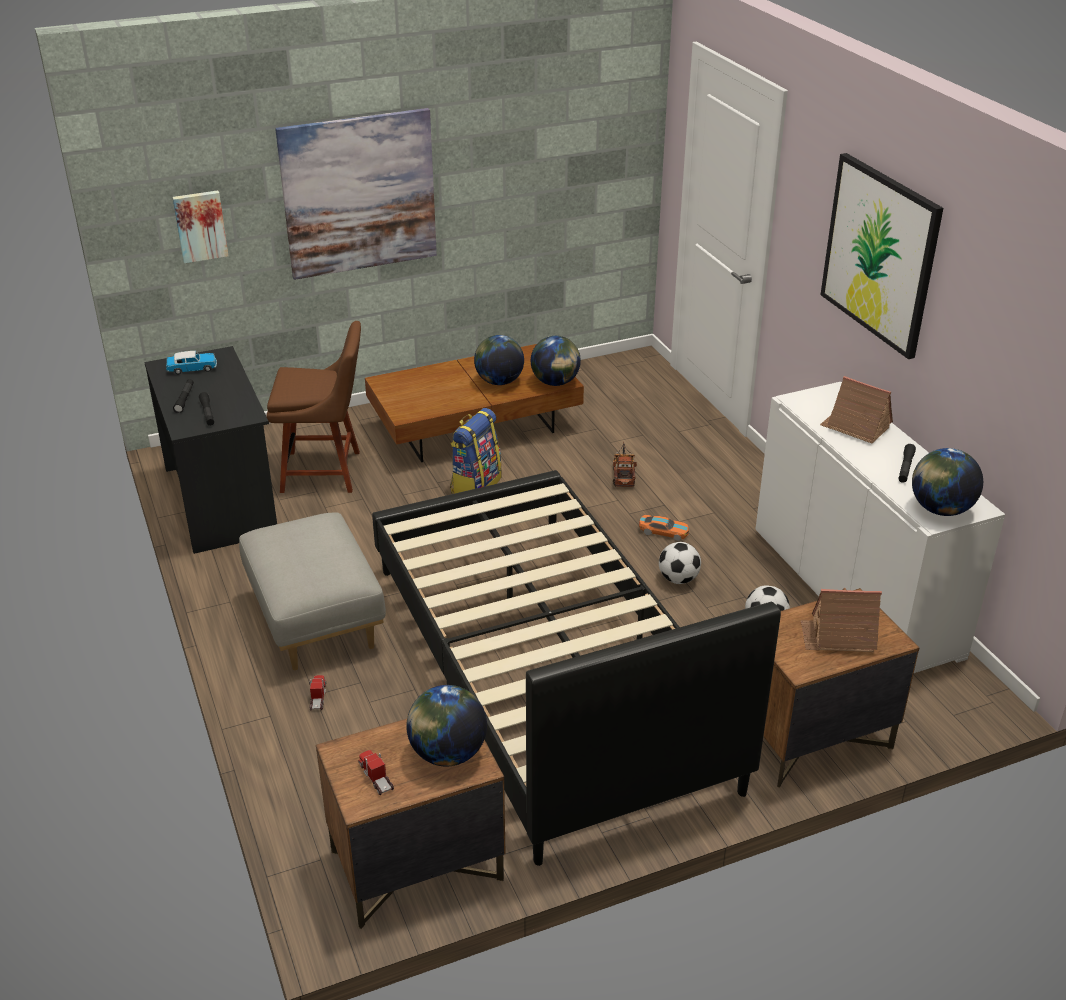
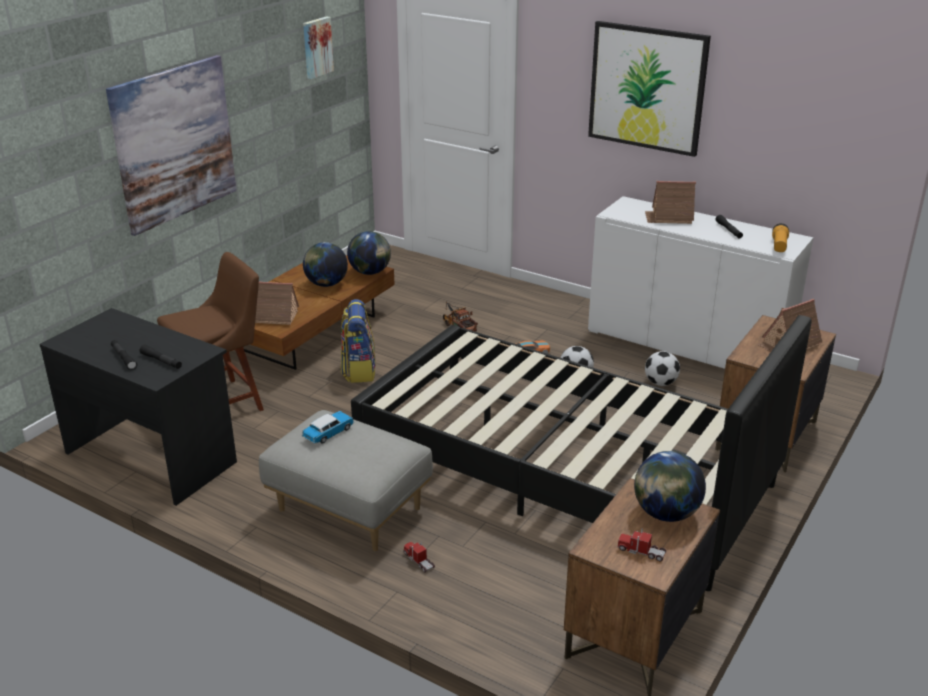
camera: 35 degrees left, 5 degrees down
toy car [166,351,217,375] -> toy car moved to [302,411,354,444]
picture [172,190,229,263] -> picture moved to [303,16,334,79]
globe [912,448,983,516] -> flashlight [772,223,789,252]
none -> toy house [255,282,299,325]

